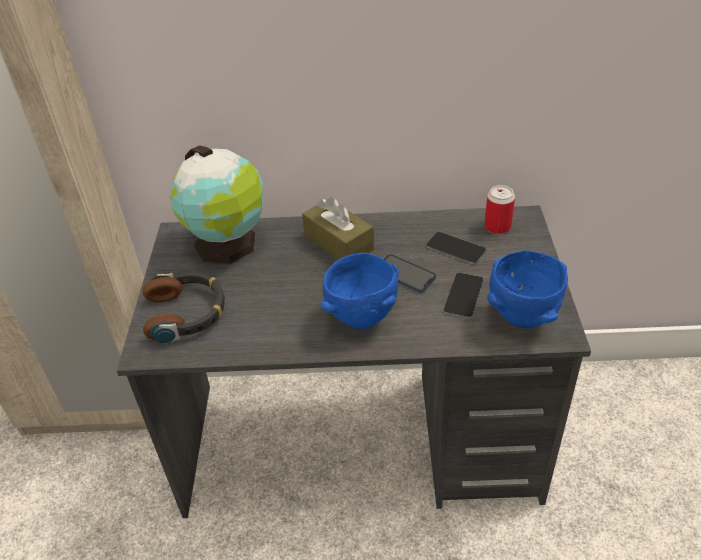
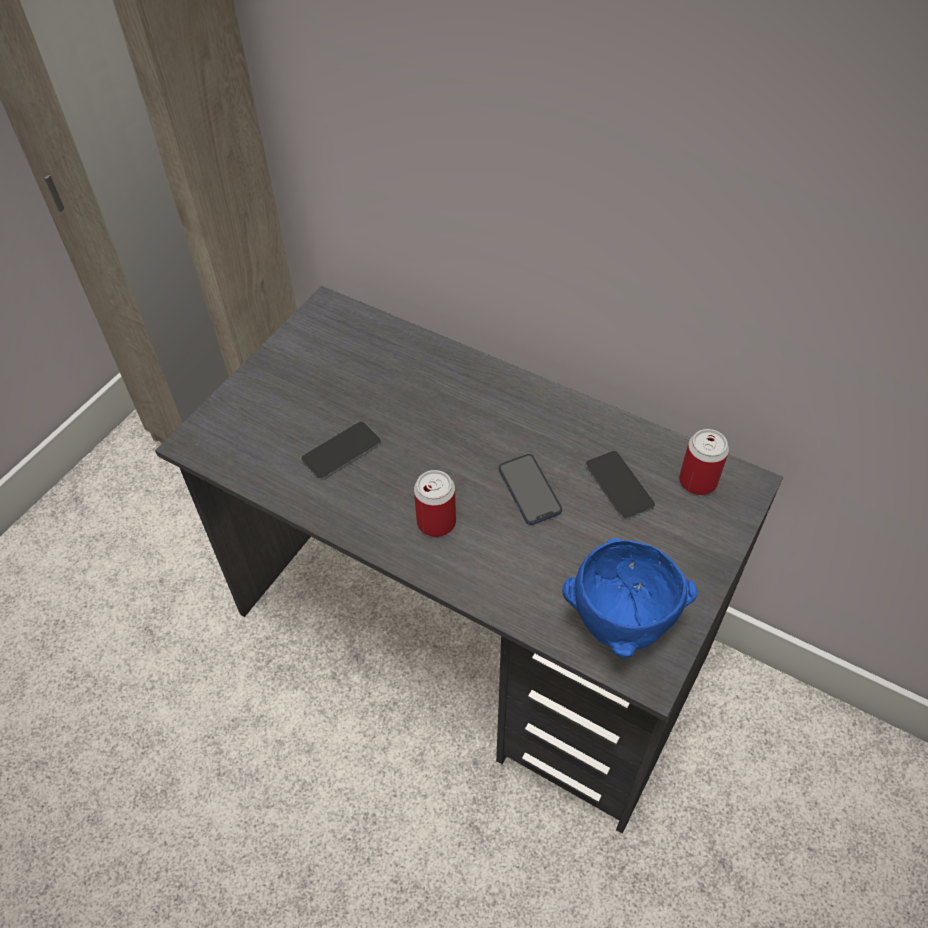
camera: 30 degrees right, 10 degrees up
headphones [143,272,225,344] -> none
globe [170,145,264,264] -> none
brown tissue box [302,197,374,260] -> none
blue bowl [321,253,399,330] -> can [414,470,456,537]
phone [443,273,483,318] -> phone moved to [301,422,381,480]

